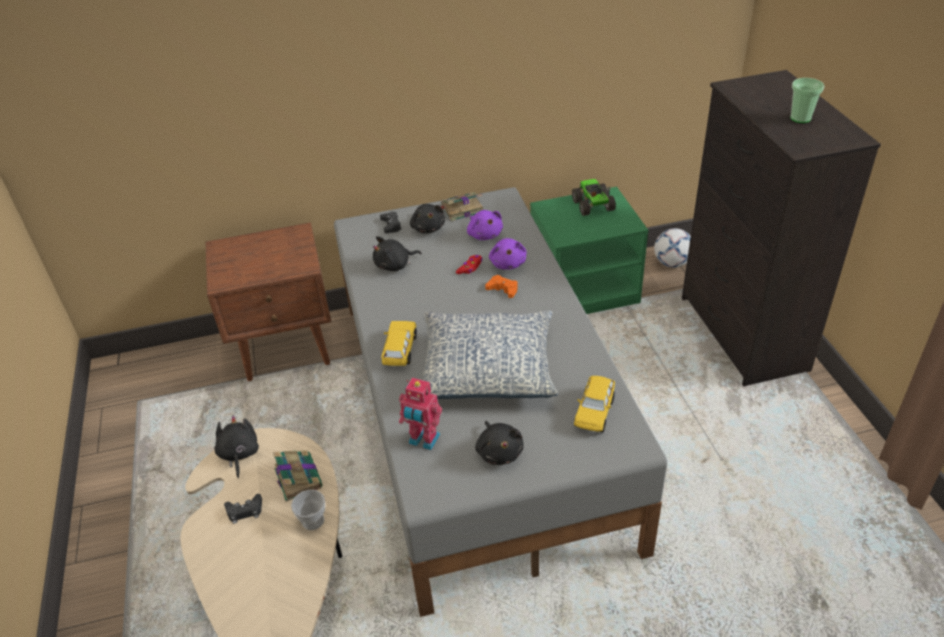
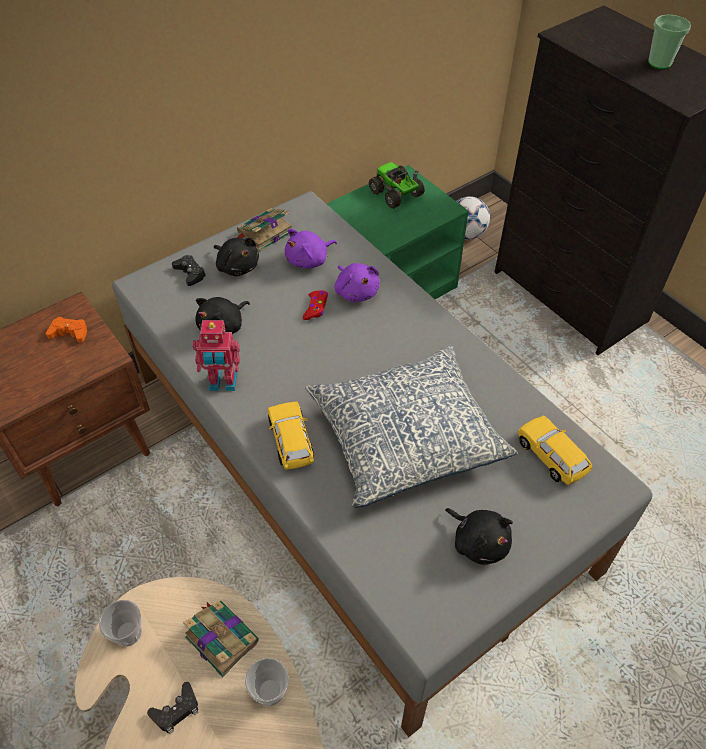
camera: 25 degrees left, 10 degrees up
black plush toy [214,415,259,478] -> cup [99,600,142,647]
toy robot [399,378,442,450] -> toy robot moved to [192,320,240,391]
purple plush toy [467,210,503,240] -> purple plush toy turned 105 degrees clockwise [285,229,337,268]
orange game controller [485,275,518,298] -> orange game controller moved to [46,317,87,342]
yellow toy car [574,376,615,432] -> yellow toy car turned 150 degrees clockwise [518,415,592,485]

